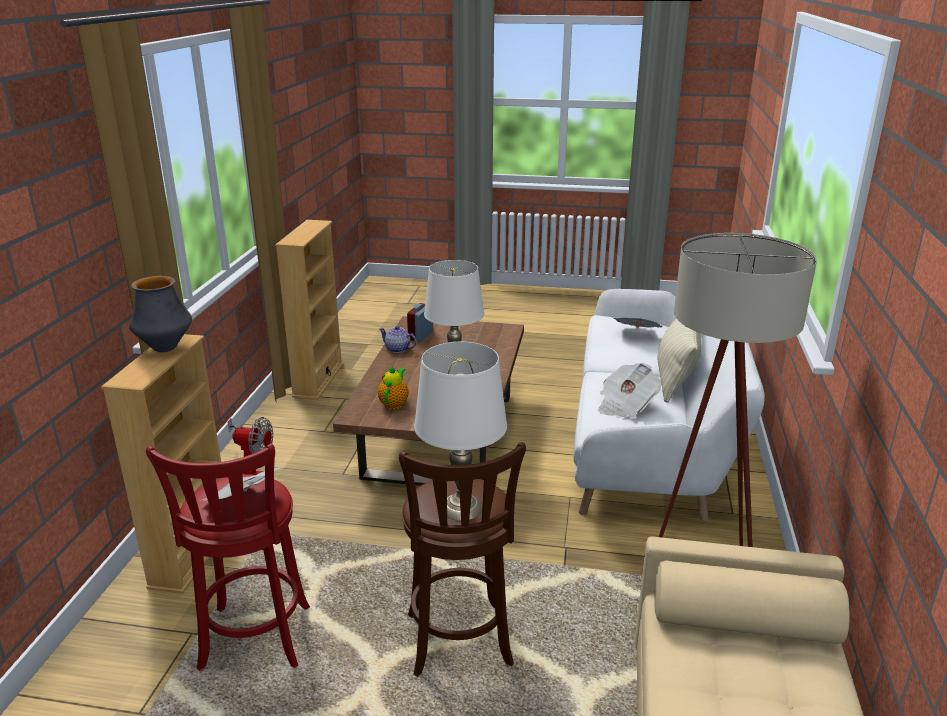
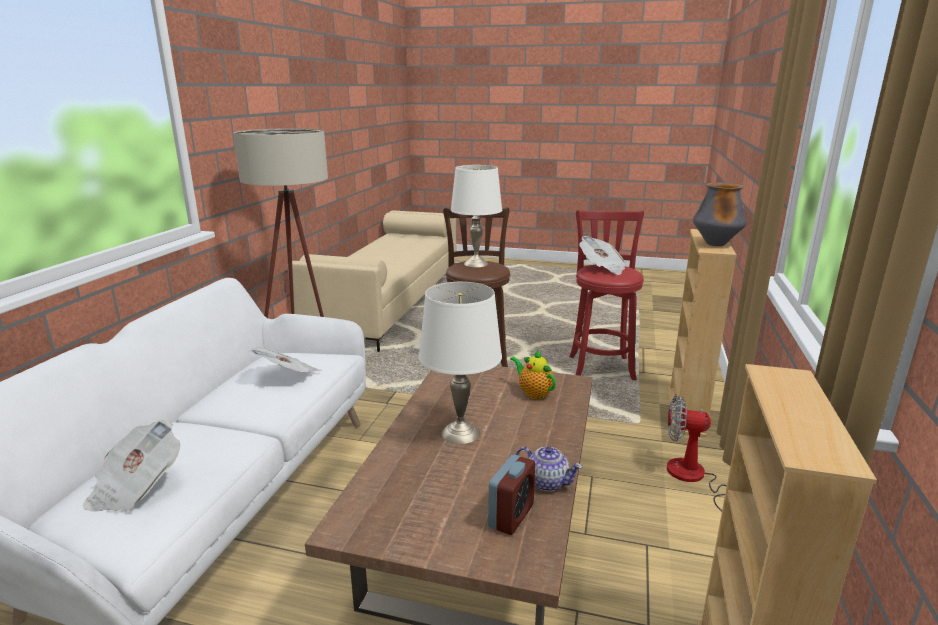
camera: 175 degrees left, 5 degrees down
teapot [378,365,409,410] -> teapot turned 120 degrees clockwise [510,350,556,399]
beige pillow [658,319,701,403] -> none

